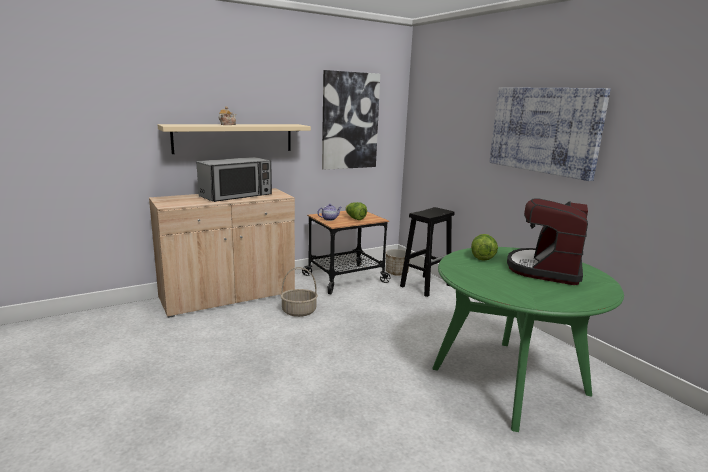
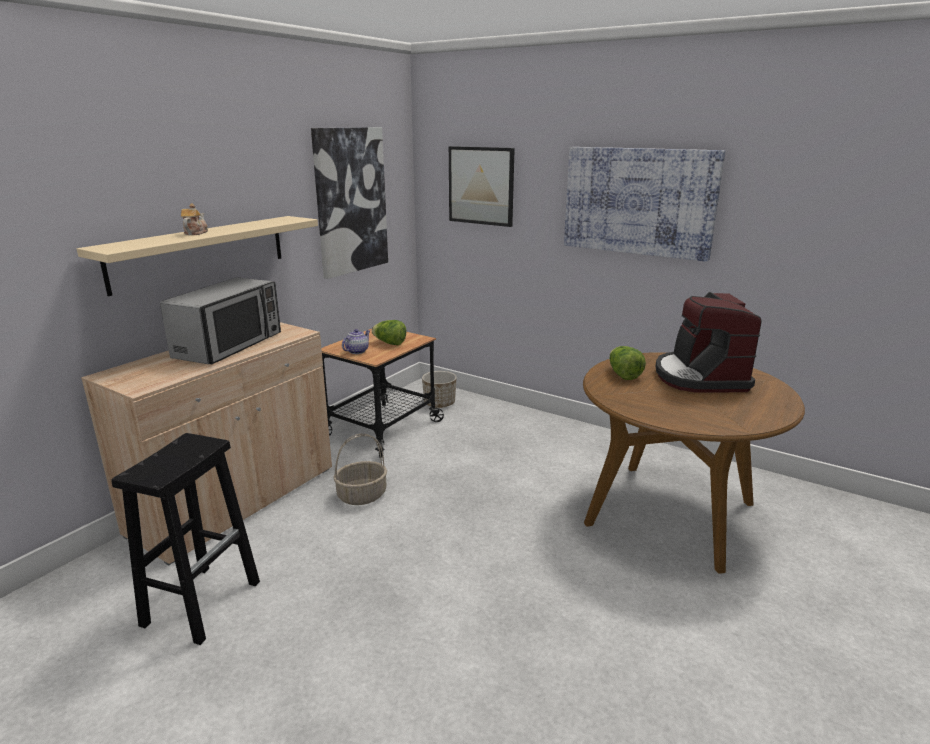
camera: 25 degrees left, 5 degrees up
black stool [400,207,455,297] -> black stool moved to [111,433,260,645]
green dining table [432,247,624,432] -> brown dining table [583,352,805,574]
none -> picture [449,146,515,227]

